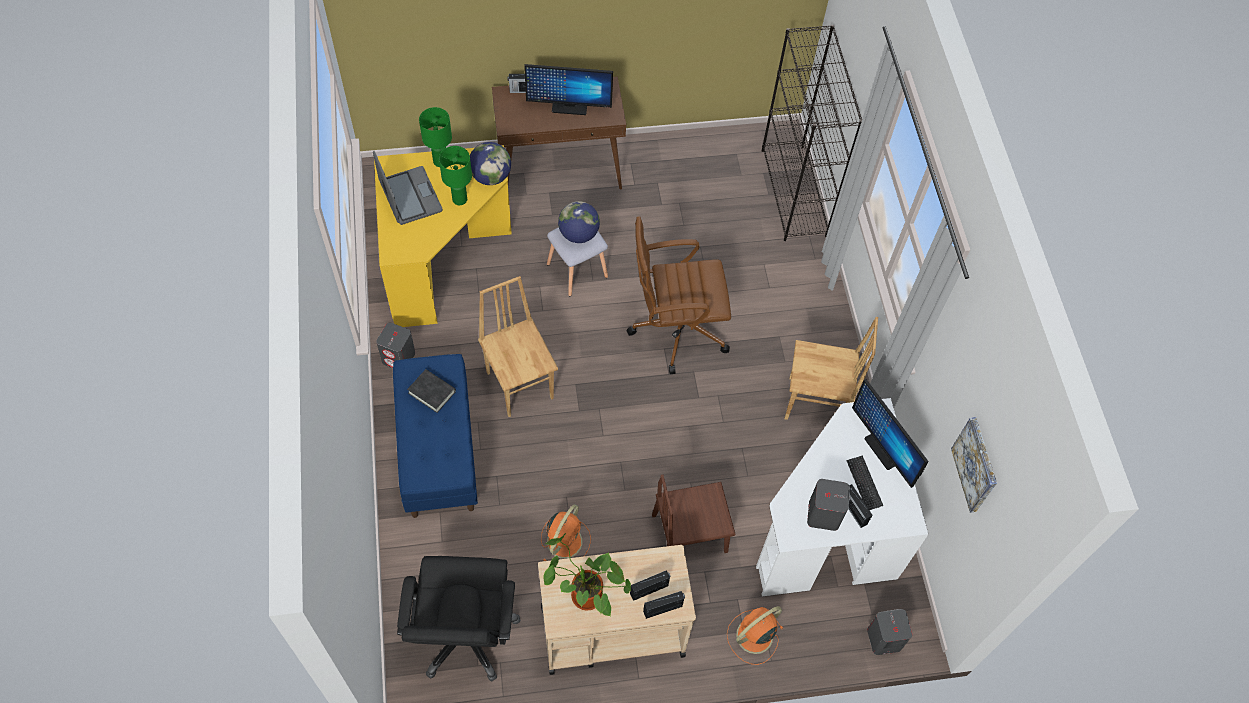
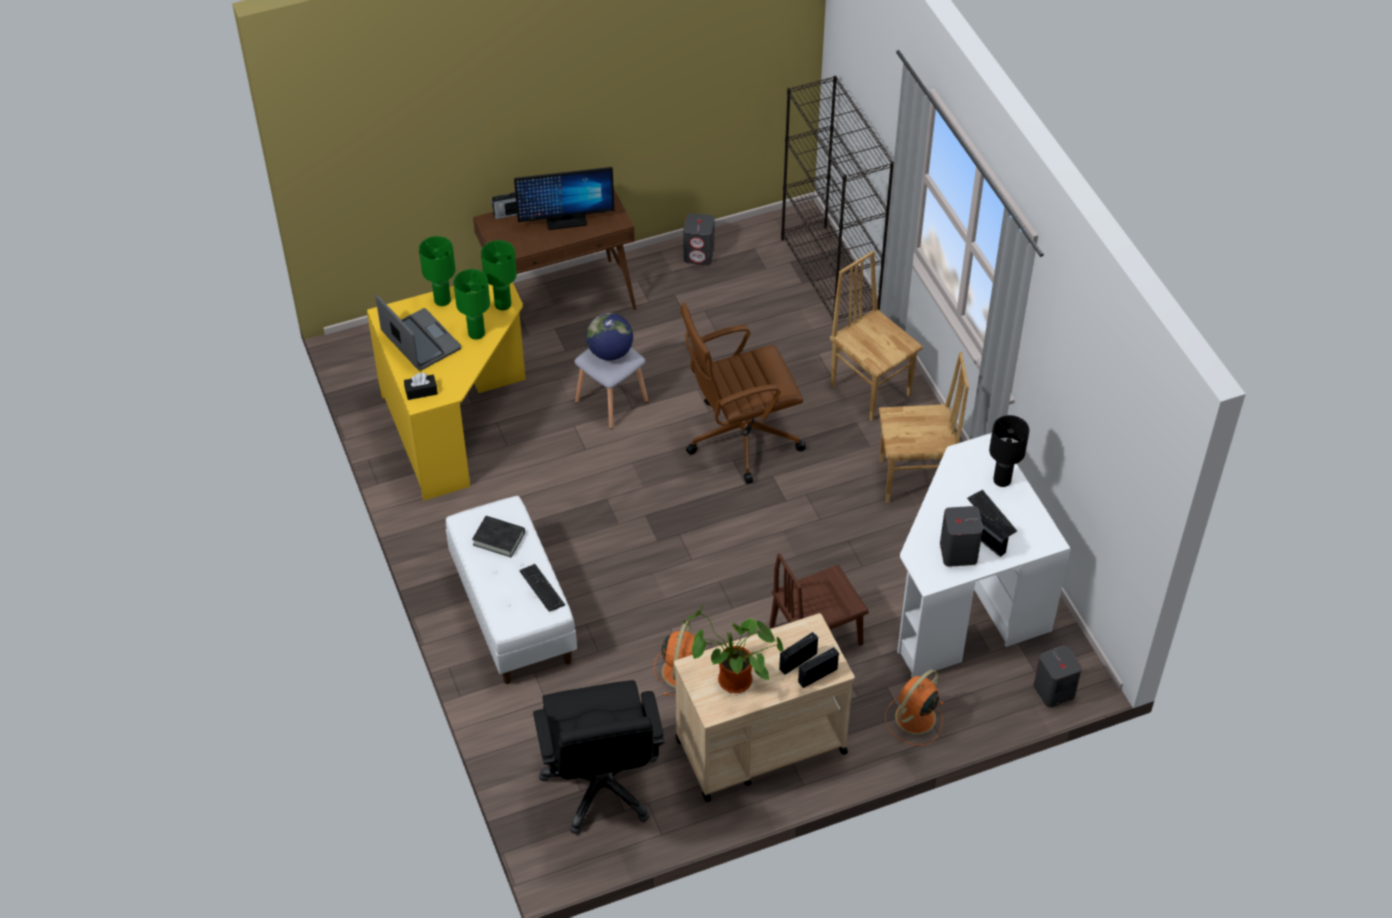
camera: 10 degrees left, 10 degrees down
grey speaker [376,323,415,368] -> grey speaker moved to [683,213,715,265]
blue bench [393,354,478,518] -> white bench [446,496,577,684]
globe [470,142,511,185] -> green table lamp [481,240,517,310]
brown chair [478,276,558,417] -> brown chair moved to [830,251,923,421]
monitor [852,379,928,488] -> black table lamp [989,415,1029,487]
picture [951,417,997,513] -> none
none -> black tissue box [404,373,438,400]
none -> keyboard [519,564,565,612]

